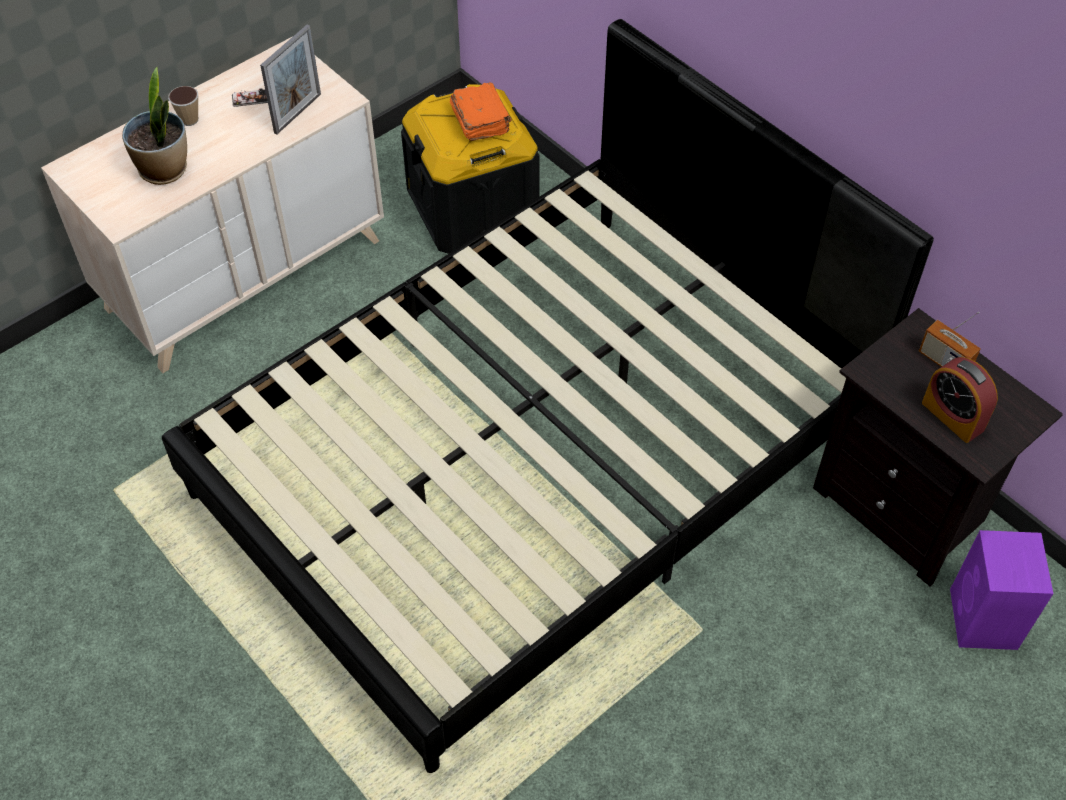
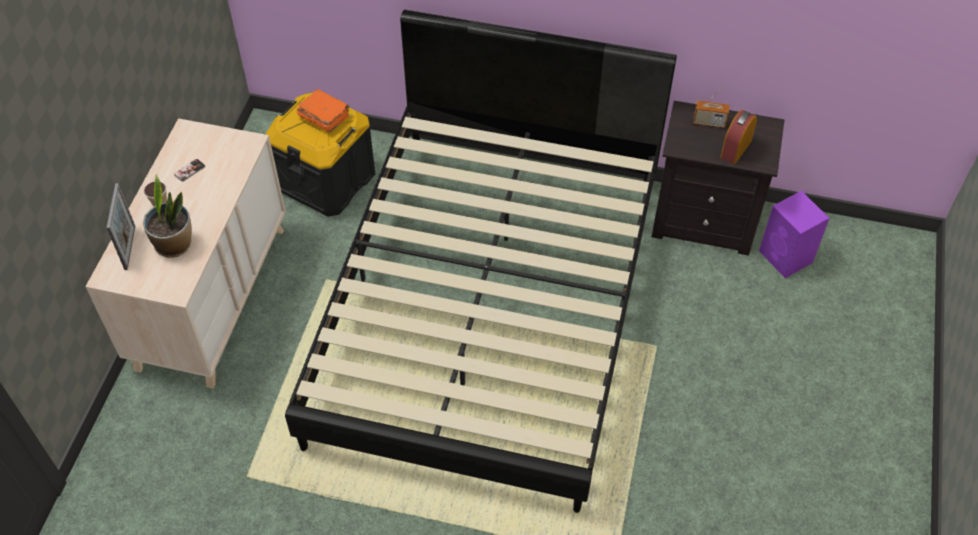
camera: 35 degrees left, 0 degrees up
picture frame [260,25,321,134] -> picture frame moved to [107,183,135,270]
alarm clock [922,357,998,443] -> alarm clock turned 105 degrees clockwise [720,110,757,164]

